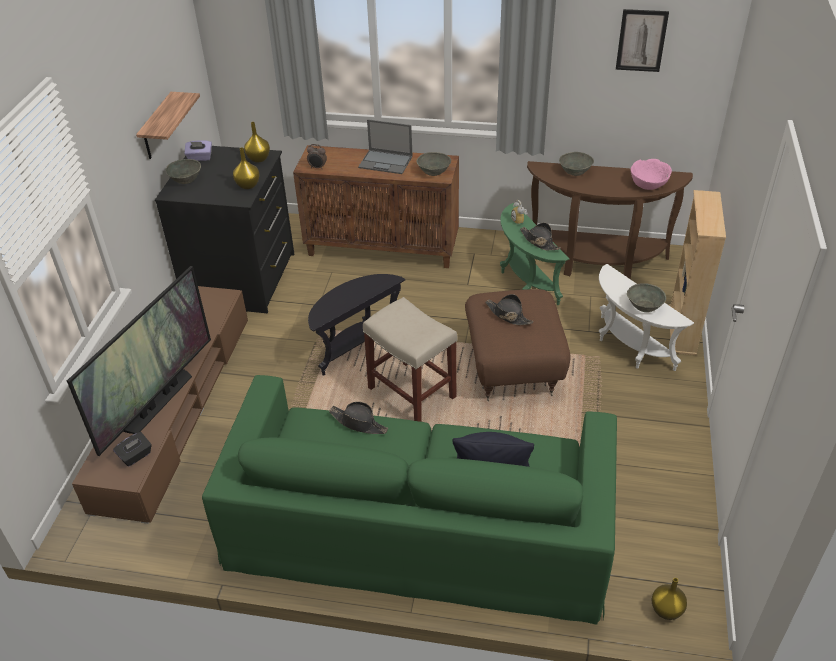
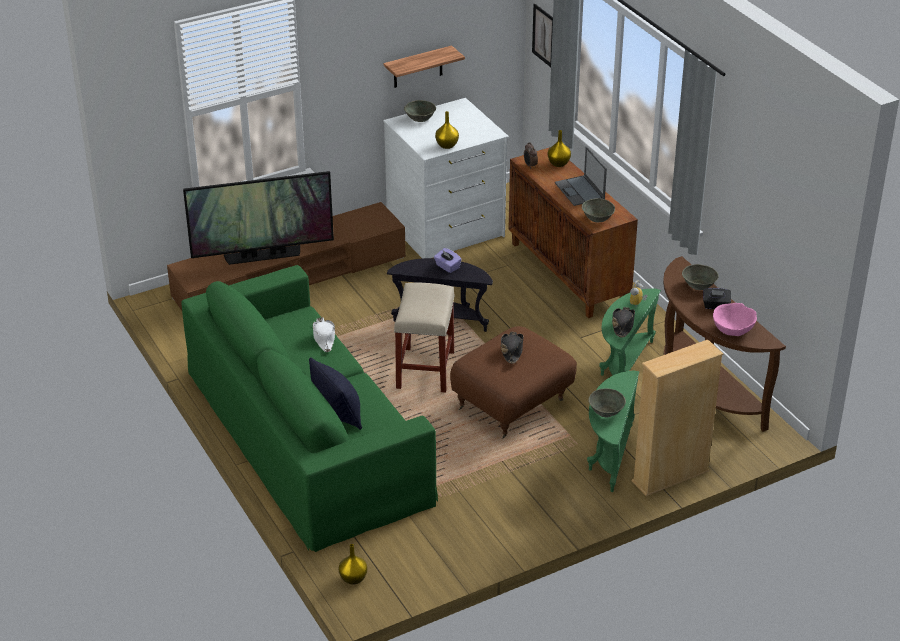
camera: 50 degrees right, 5 degrees down
black tissue box [113,432,152,467] -> black tissue box moved to [703,288,731,309]
black dresser [155,146,295,313] -> white dresser [383,98,509,258]
purple tissue box [185,140,212,161] -> purple tissue box moved to [434,248,462,273]
yellow vase [244,122,270,163] -> yellow vase moved to [548,130,571,167]
black hat [329,402,388,434] -> white hat [313,317,335,352]
white side table [599,264,694,371] -> green side table [587,370,639,492]
picture [616,9,669,72] -> picture moved to [532,4,553,67]

